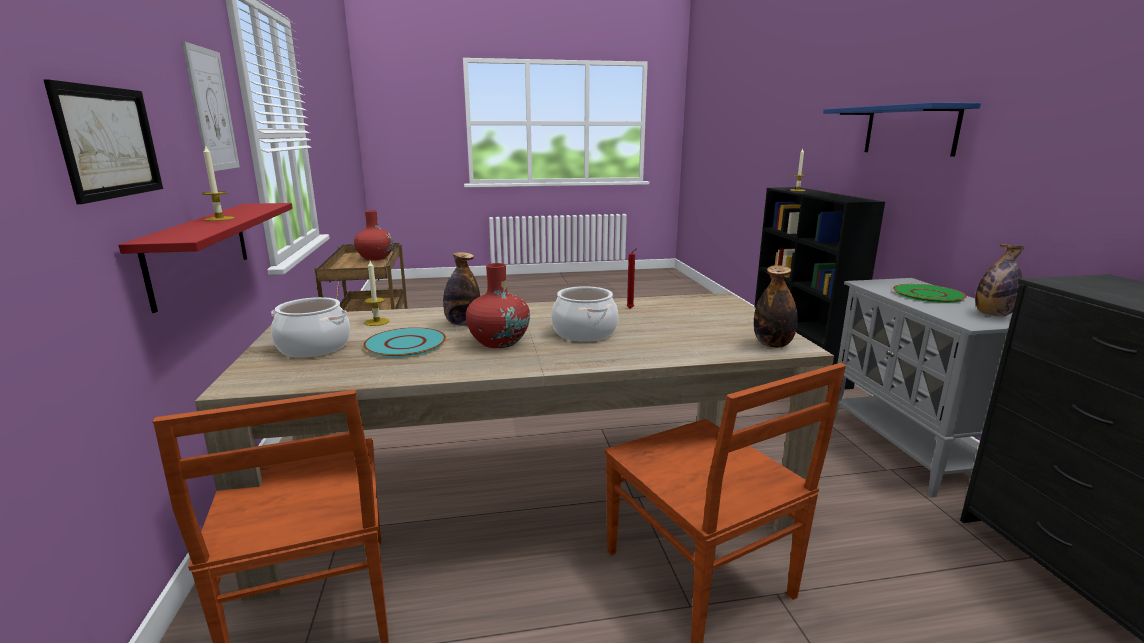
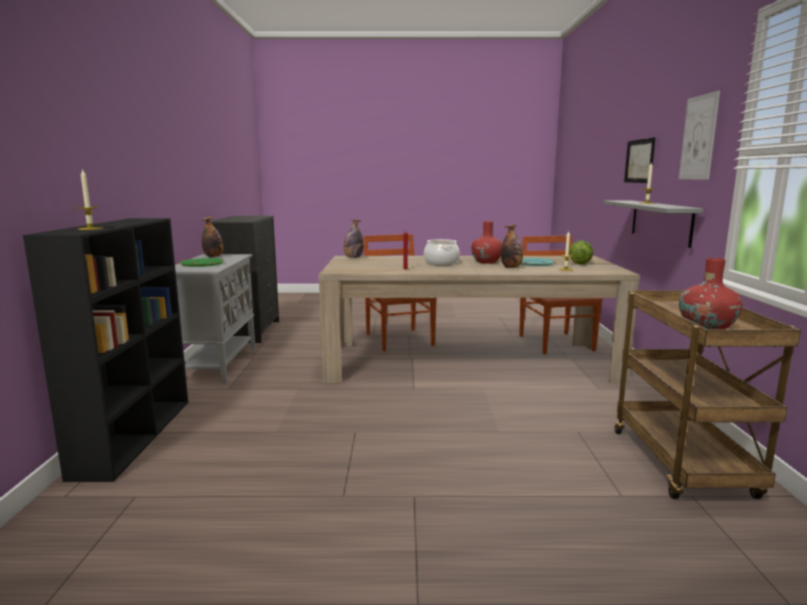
camera: 170 degrees left, 5 degrees down
red shelf [119,203,293,313] -> grey shelf [603,200,704,248]
cooking pot [271,297,350,358] -> lettuce [569,240,593,264]
blue shelf [823,102,981,157] -> none

